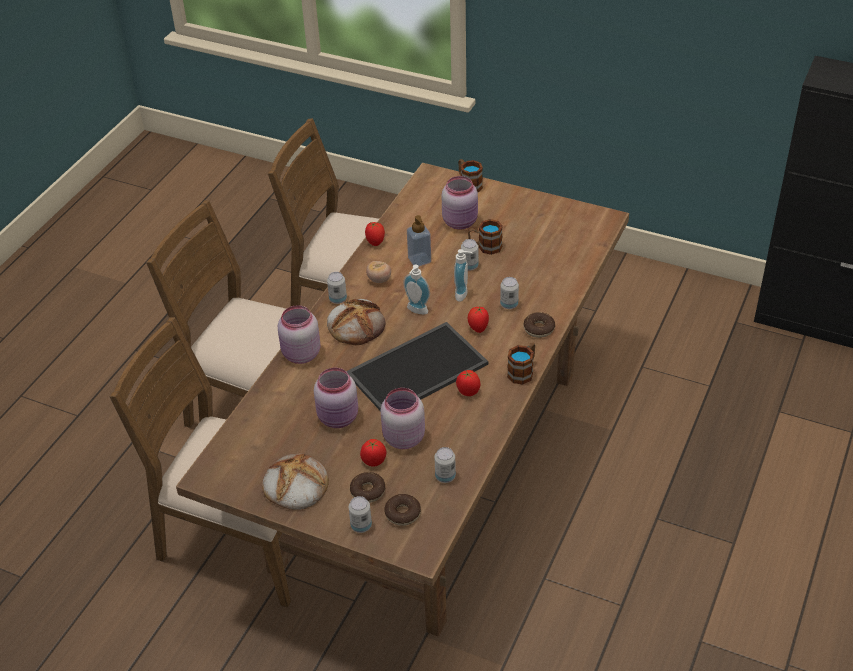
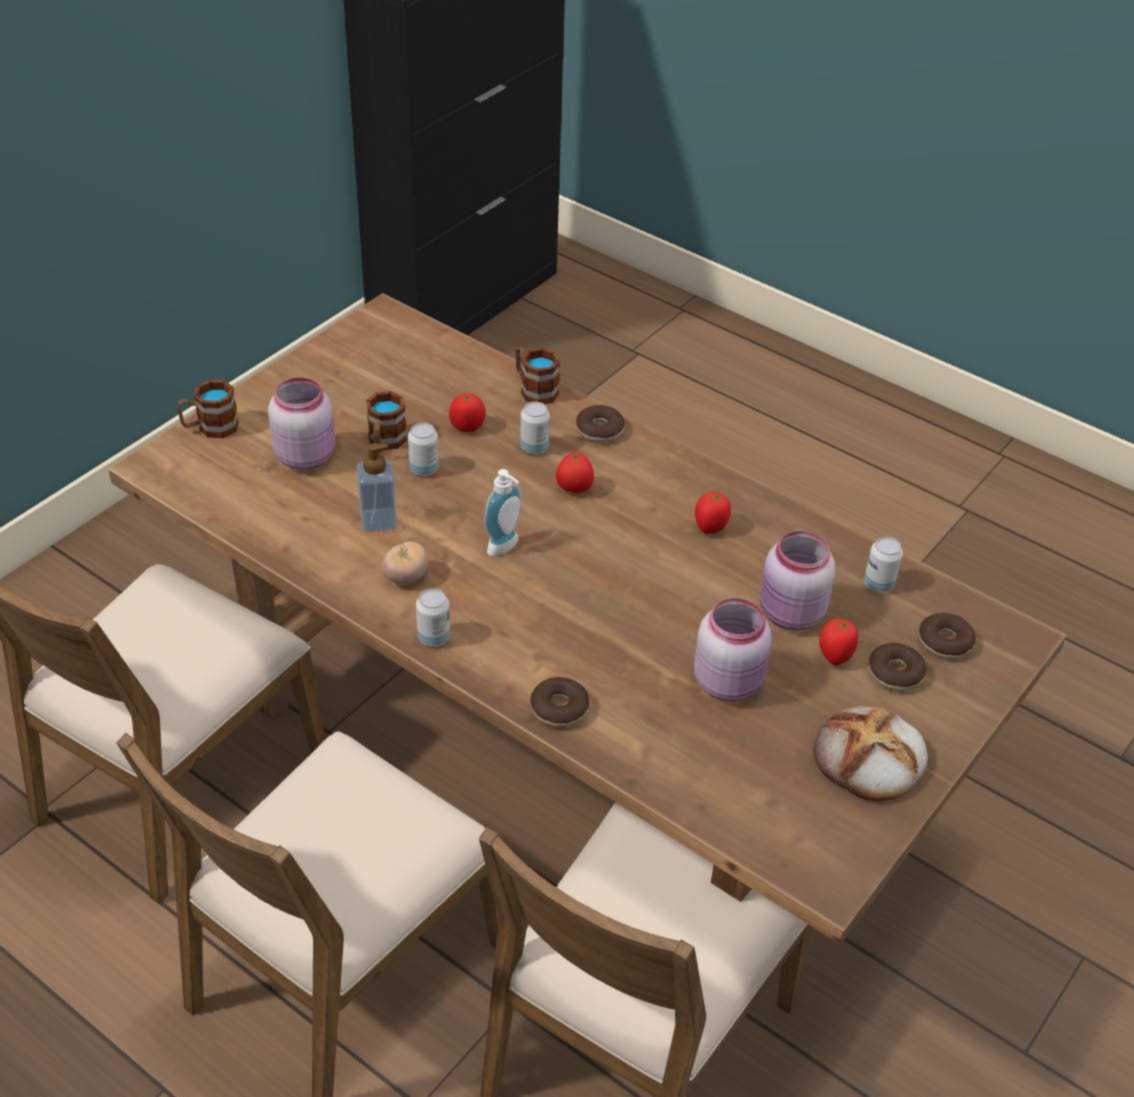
camera: 80 degrees left, 0 degrees up
pink jar [278,305,321,364] -> donut [530,677,589,727]
bread [327,299,386,345] -> none
tray [346,322,488,411] -> none
can [349,496,372,533] -> none
tomato [365,222,385,246] -> tomato moved to [449,393,486,432]
soap dispenser [454,249,473,302] -> none
mug [507,343,535,385] -> mug moved to [515,347,560,404]

